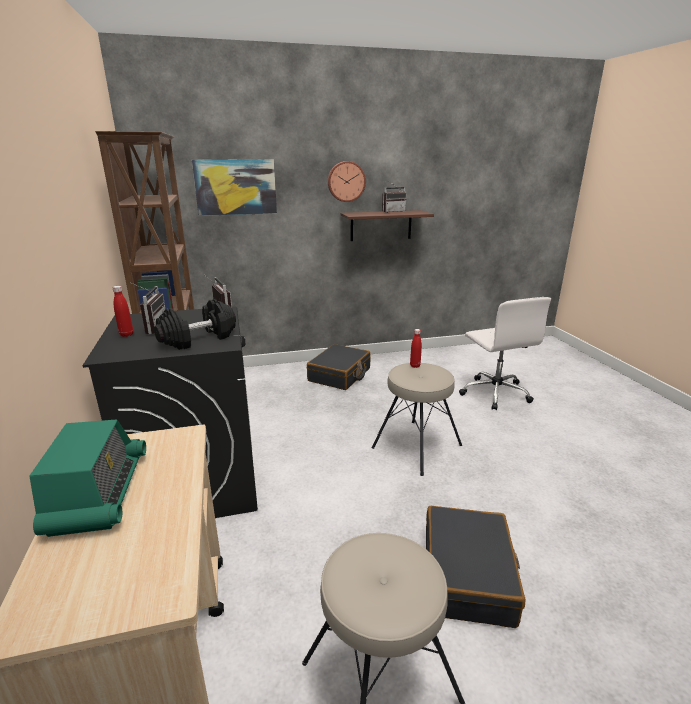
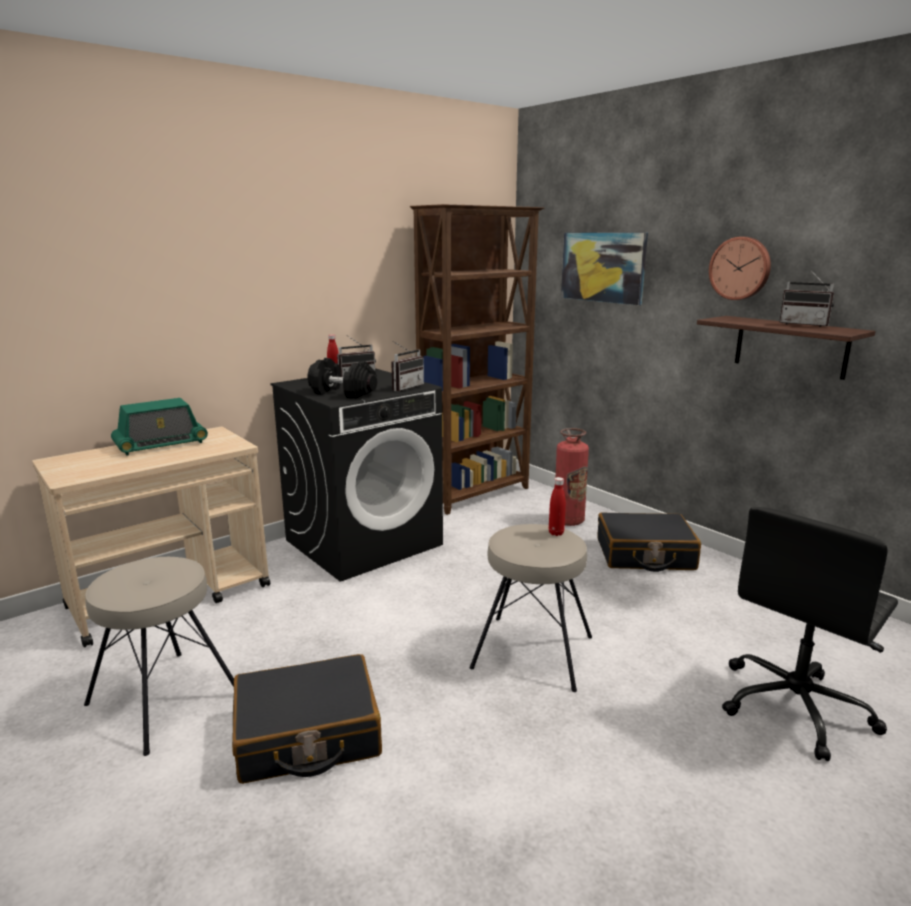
camera: 65 degrees right, 5 degrees down
white office chair [459,297,551,410] -> black office chair [722,507,898,761]
none -> fire extinguisher [556,428,589,526]

